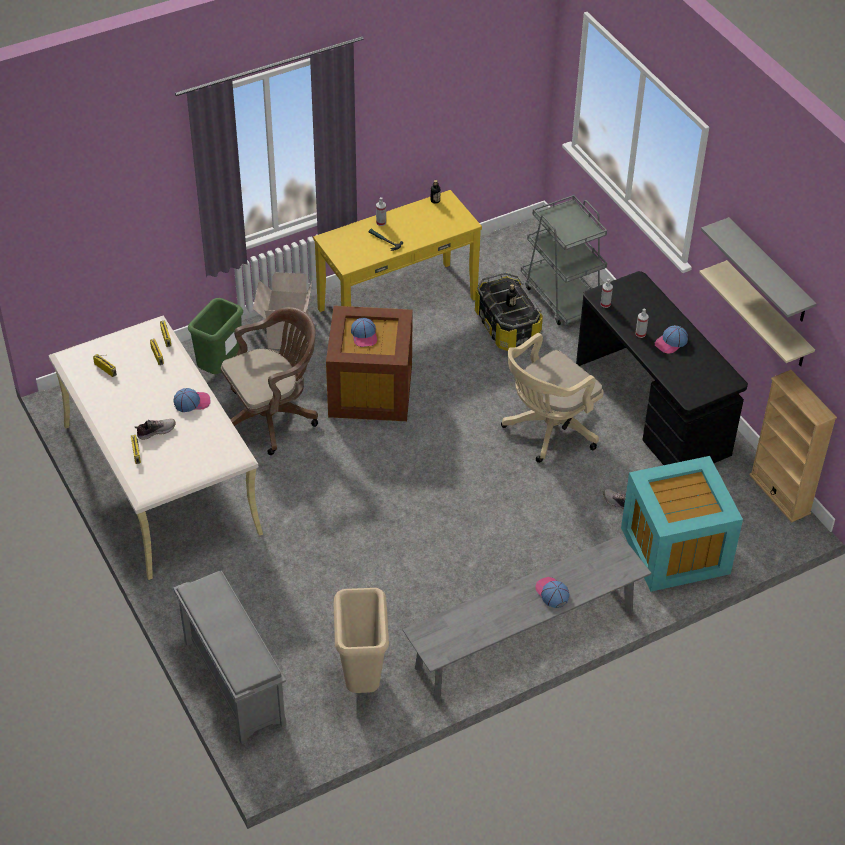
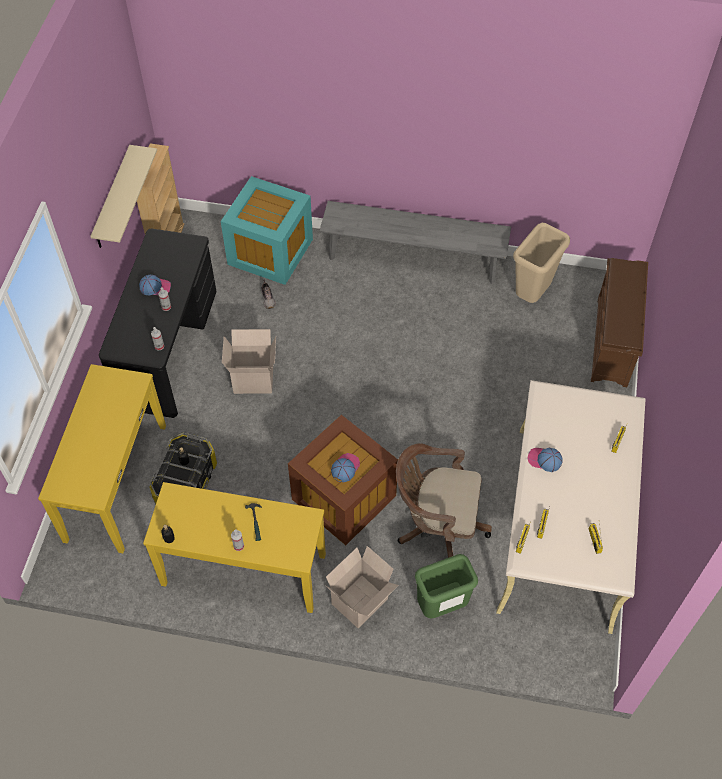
camera: 140 degrees left, 10 degrees up
shoe [135,419,176,440] -> none
grey shoe rack [173,571,286,745] -> brown shoe rack [591,258,648,387]
beige office chair [501,333,604,463] -> cardboard box [222,329,276,394]
grey cart [521,195,607,325] -> yellow console table [38,364,166,553]
cap [535,577,570,608] -> none
grey shelf [701,217,817,322] -> none

